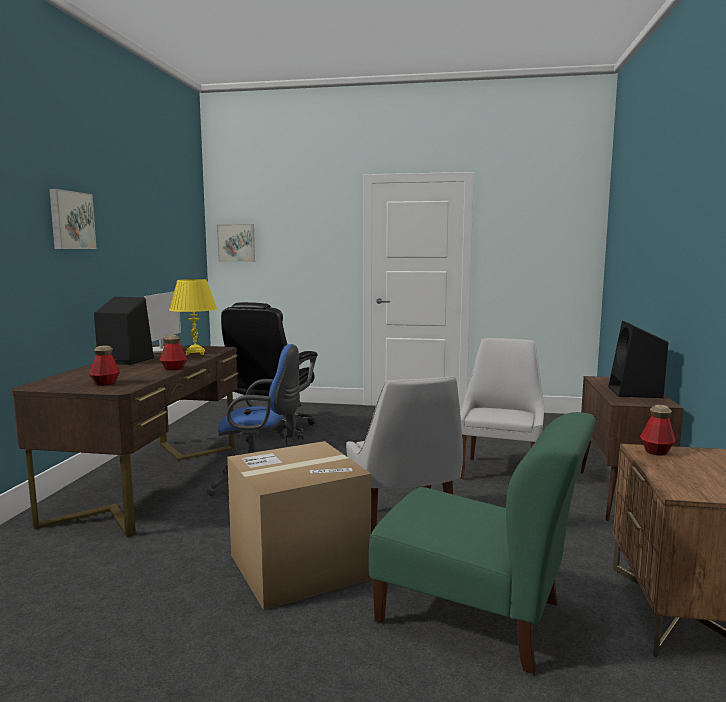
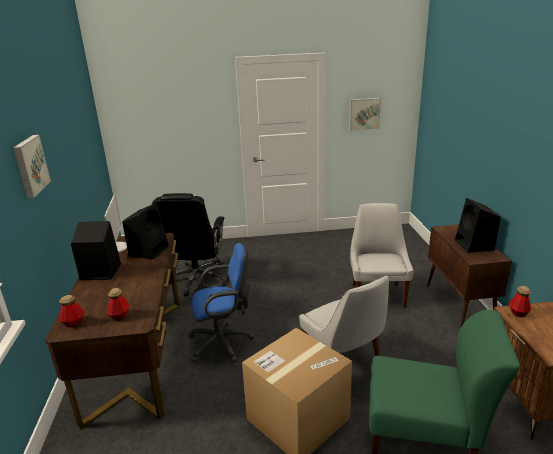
camera: 15 degrees left, 15 degrees up
bottle [160,335,187,370] -> bottle moved to [59,295,85,327]
yellow table lamp [169,279,217,356] -> black speaker [122,203,169,259]
picture [217,224,255,262] -> picture moved to [349,98,381,131]

